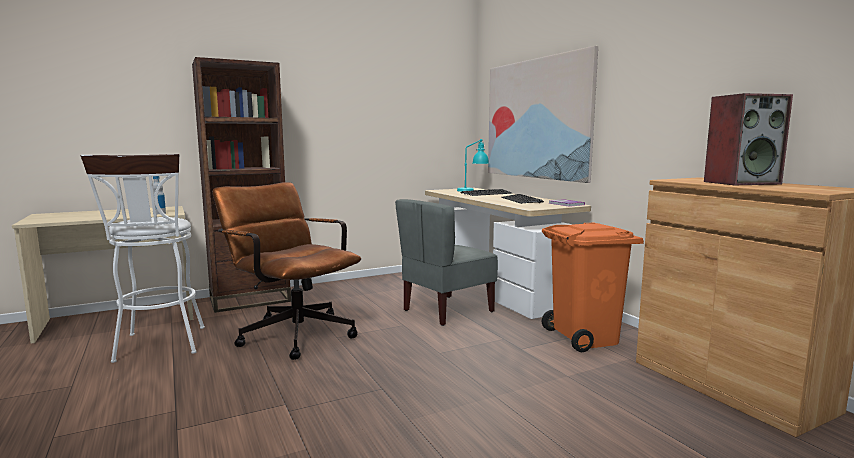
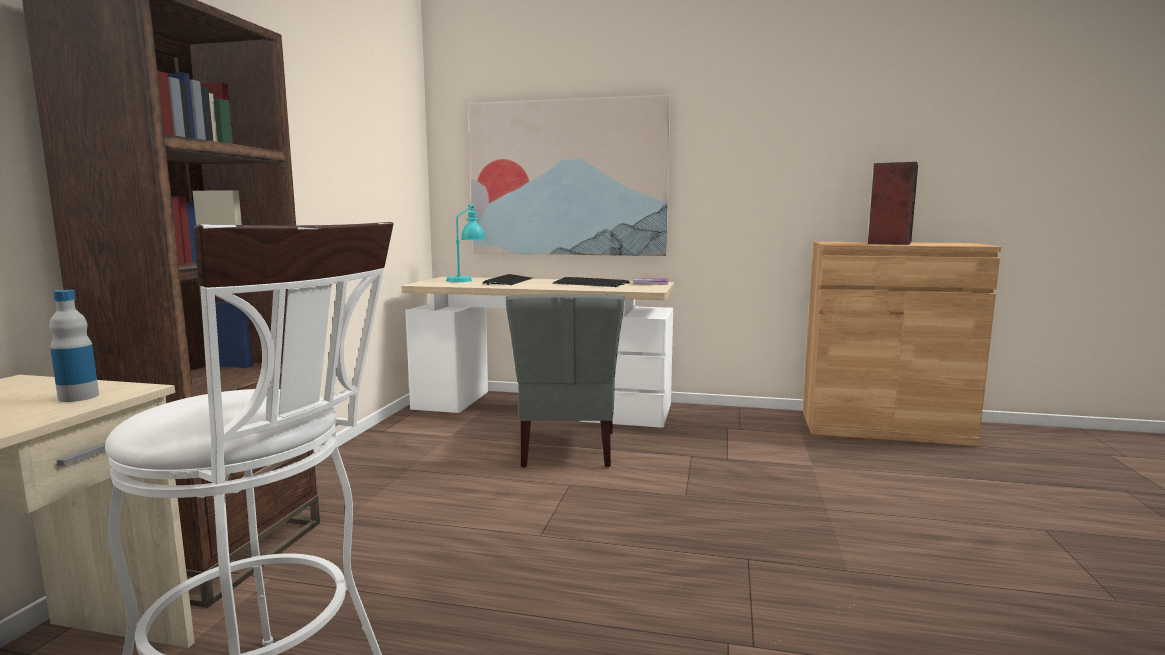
camera: 50 degrees left, 0 degrees up
brown office chair [212,182,361,360] -> none
orange trash can [542,223,644,352] -> none

